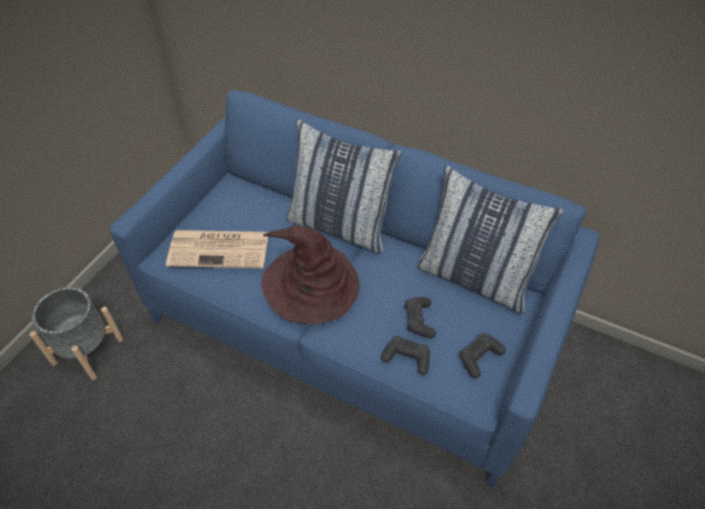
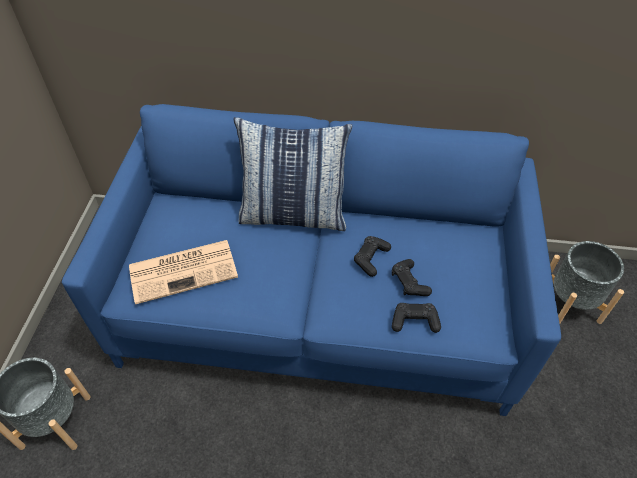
camera: 20 degrees left, 0 degrees up
brown hat [261,225,360,324] -> none
pillow [417,165,565,314] -> none
black game controller [460,333,506,378] -> black game controller moved to [354,236,391,277]
none -> grey planter [550,241,624,324]

